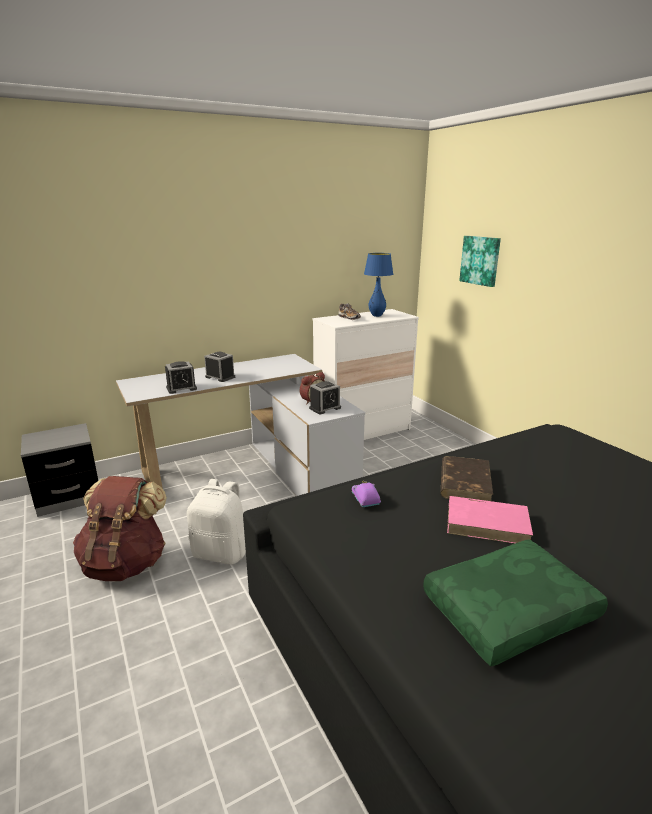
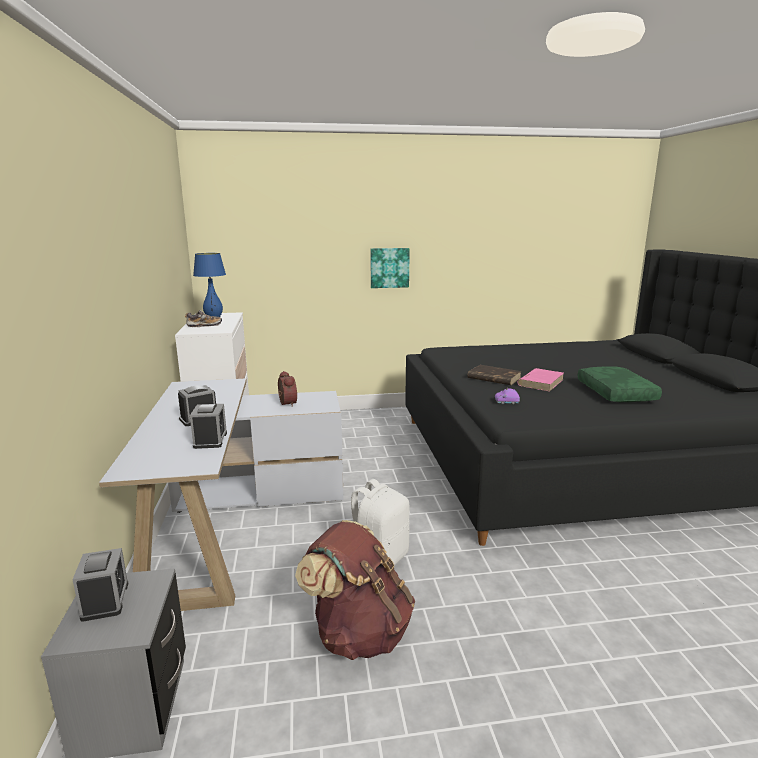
camera: 70 degrees left, 5 degrees down
alarm clock [309,381,341,414] -> alarm clock moved to [72,548,128,622]
picture [459,236,501,287] -> picture moved to [370,248,410,288]

